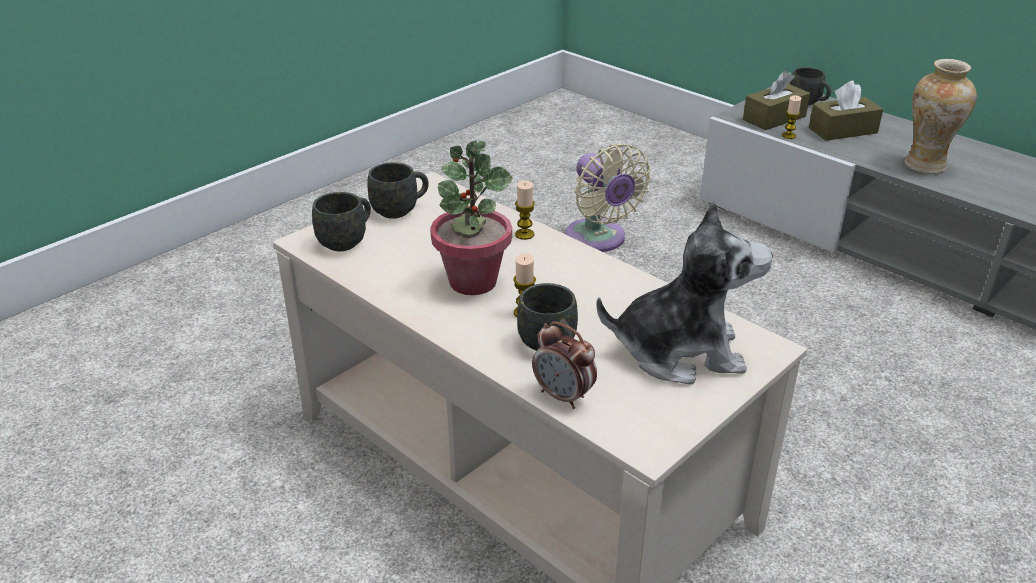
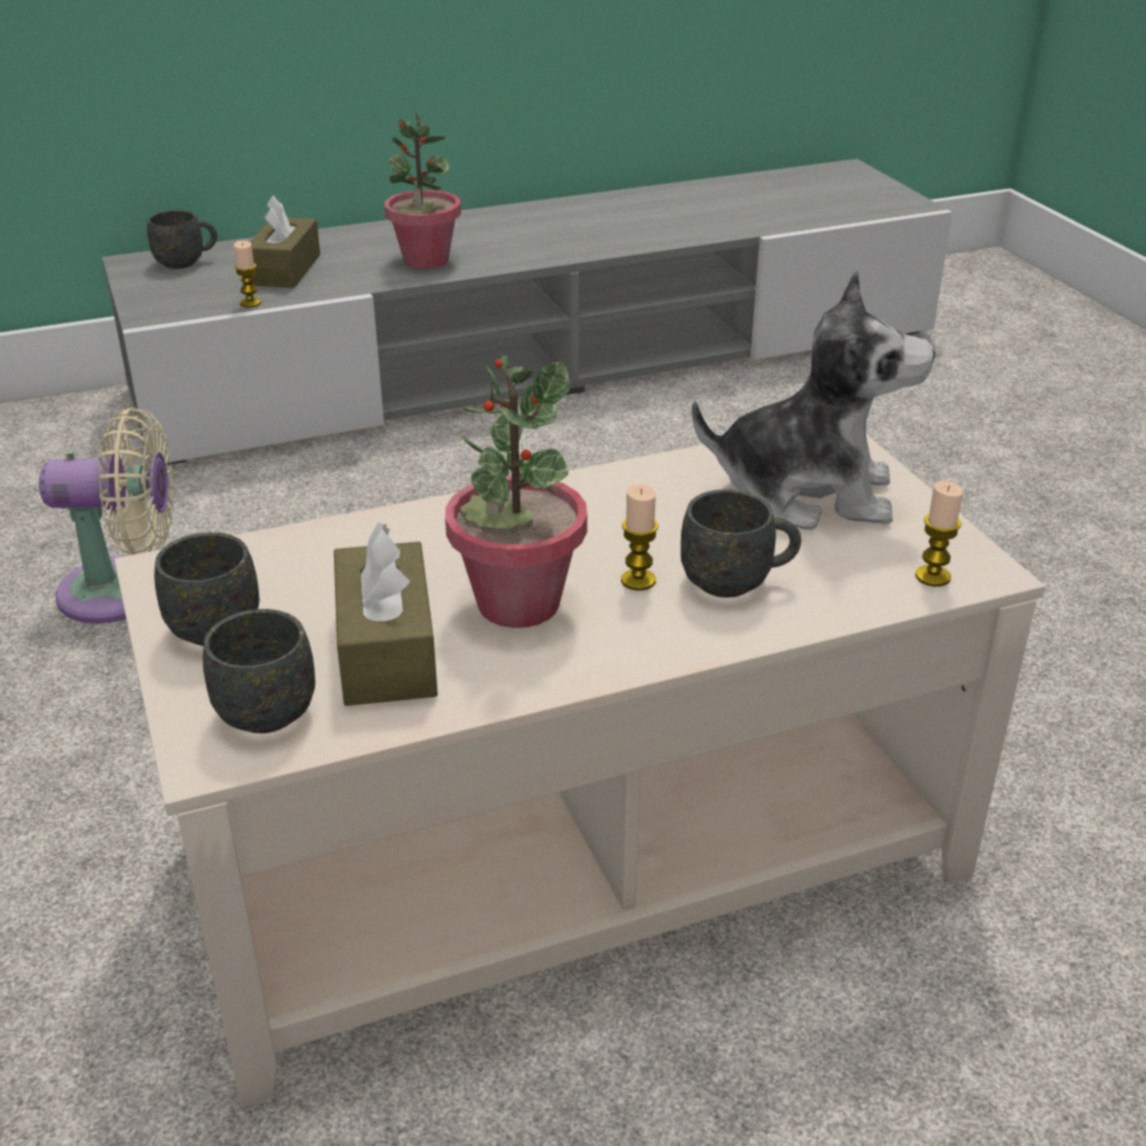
camera: 65 degrees left, 0 degrees up
candle [515,180,535,240] -> candle moved to [915,481,963,587]
alarm clock [532,321,597,409] -> none
plush toy [596,201,773,384] -> plush toy turned 75 degrees clockwise [692,271,935,530]
brown tissue box [743,71,810,130] -> brown tissue box moved to [334,522,438,706]
vase [904,59,977,174] -> potted plant [384,111,461,269]

